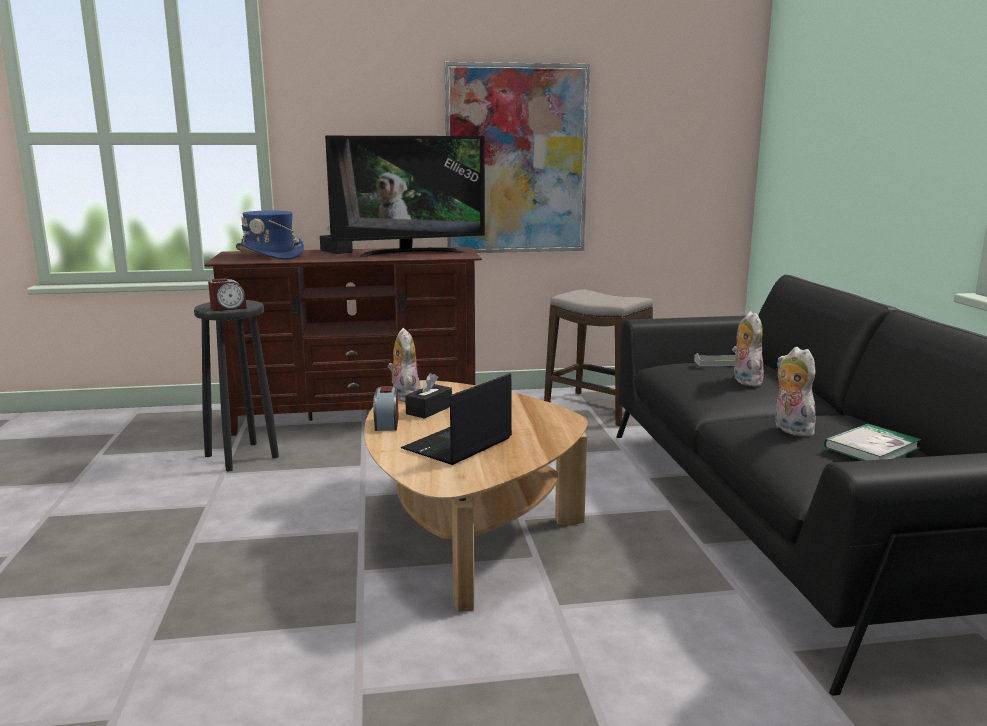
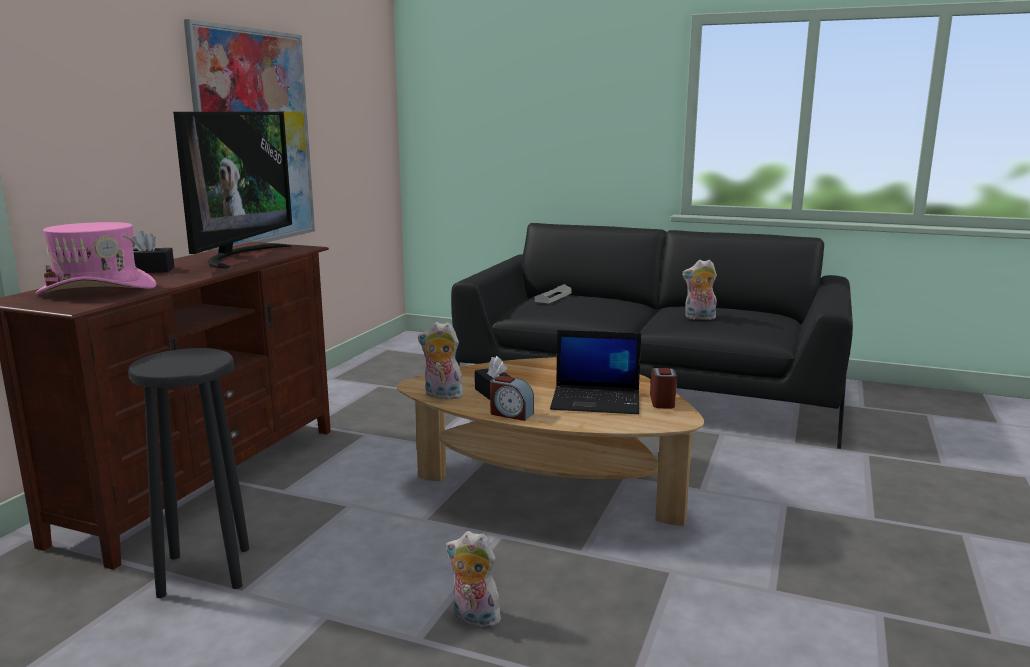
camera: 60 degrees left, 0 degrees up
alarm clock [208,278,247,311] -> alarm clock moved to [650,368,677,409]
blue hat [236,211,304,259] -> pink hat [35,222,156,294]
laptop [401,373,512,465] -> laptop turned 60 degrees counterclockwise [550,330,641,414]
stool [544,289,653,426] -> none
plush toy [732,311,764,386] -> plush toy moved to [446,531,501,628]
book [824,424,921,461] -> none

